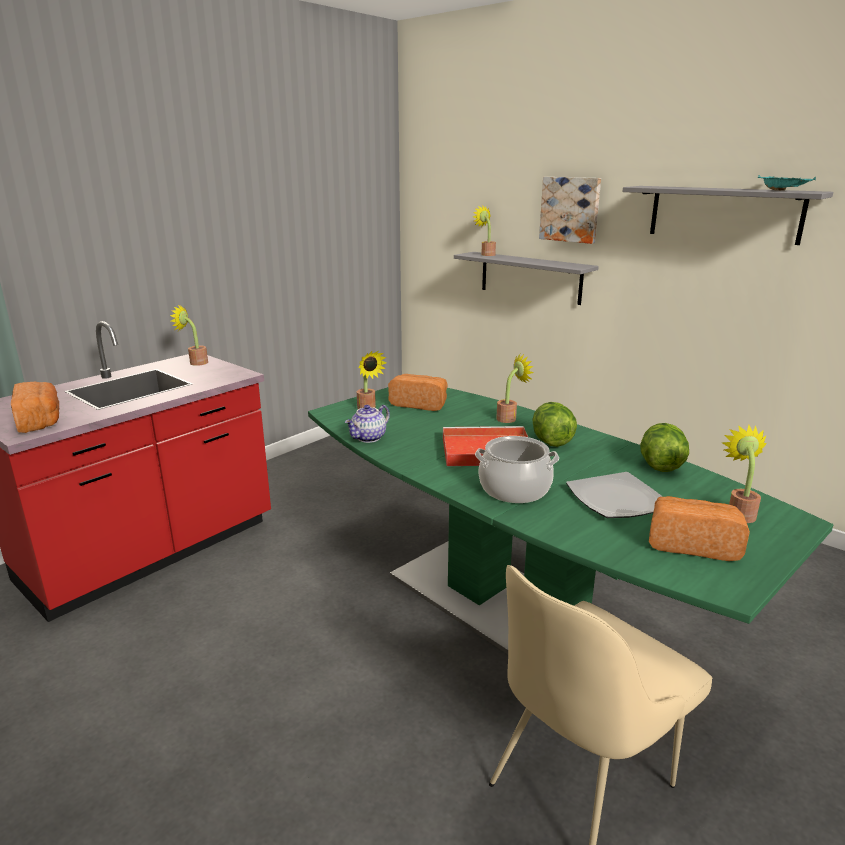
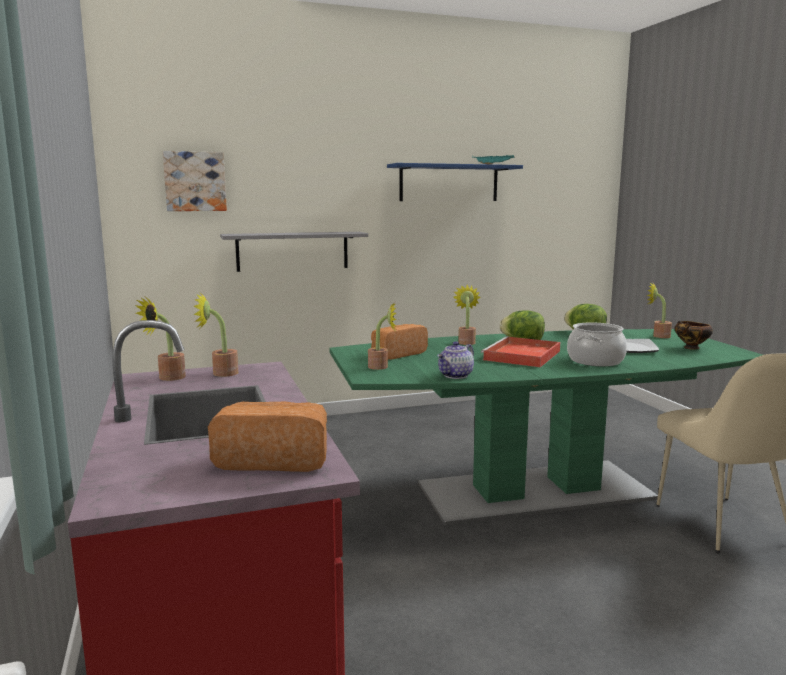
camera: 60 degrees left, 10 degrees down
teapot [345,405,390,443] -> teapot turned 60 degrees clockwise [437,341,474,379]
potted plant [473,205,496,256] -> potted plant moved to [193,292,238,377]
picture [539,177,601,244] -> picture moved to [163,151,227,211]
grey shelf [622,186,833,245] -> blue shelf [387,163,523,201]
bread [649,496,750,561] -> bowl [675,321,713,350]

